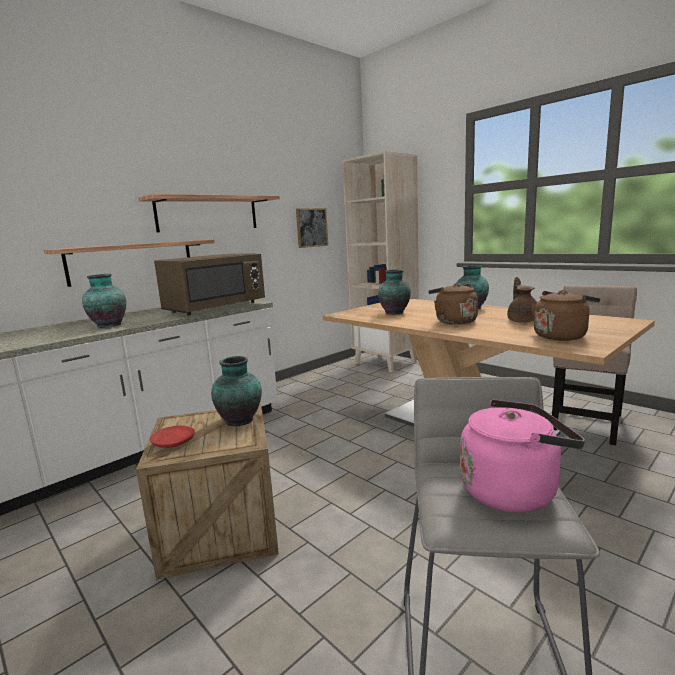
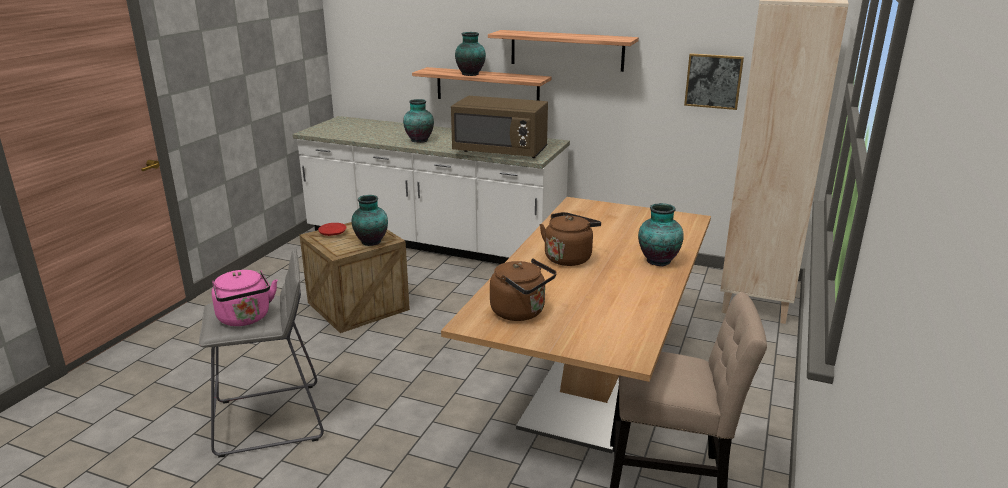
camera: 65 degrees right, 10 degrees up
vase [378,270,411,315] -> vase moved to [455,32,486,76]
brown teapot [507,277,537,323] -> none

